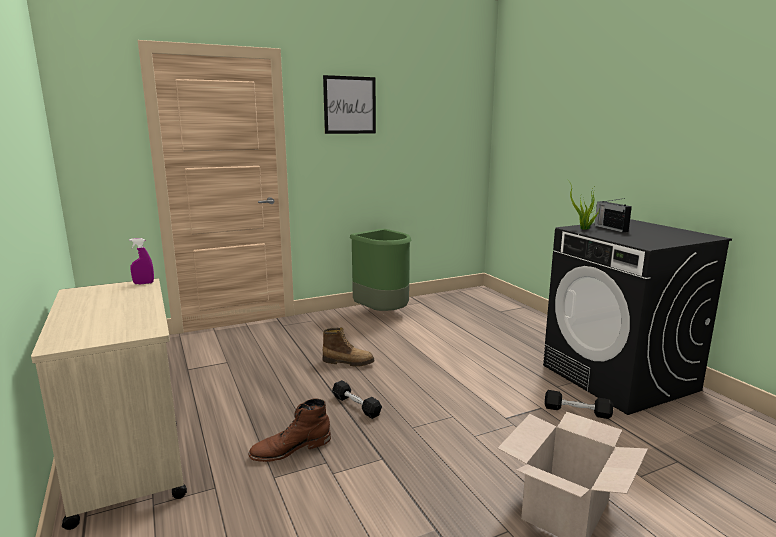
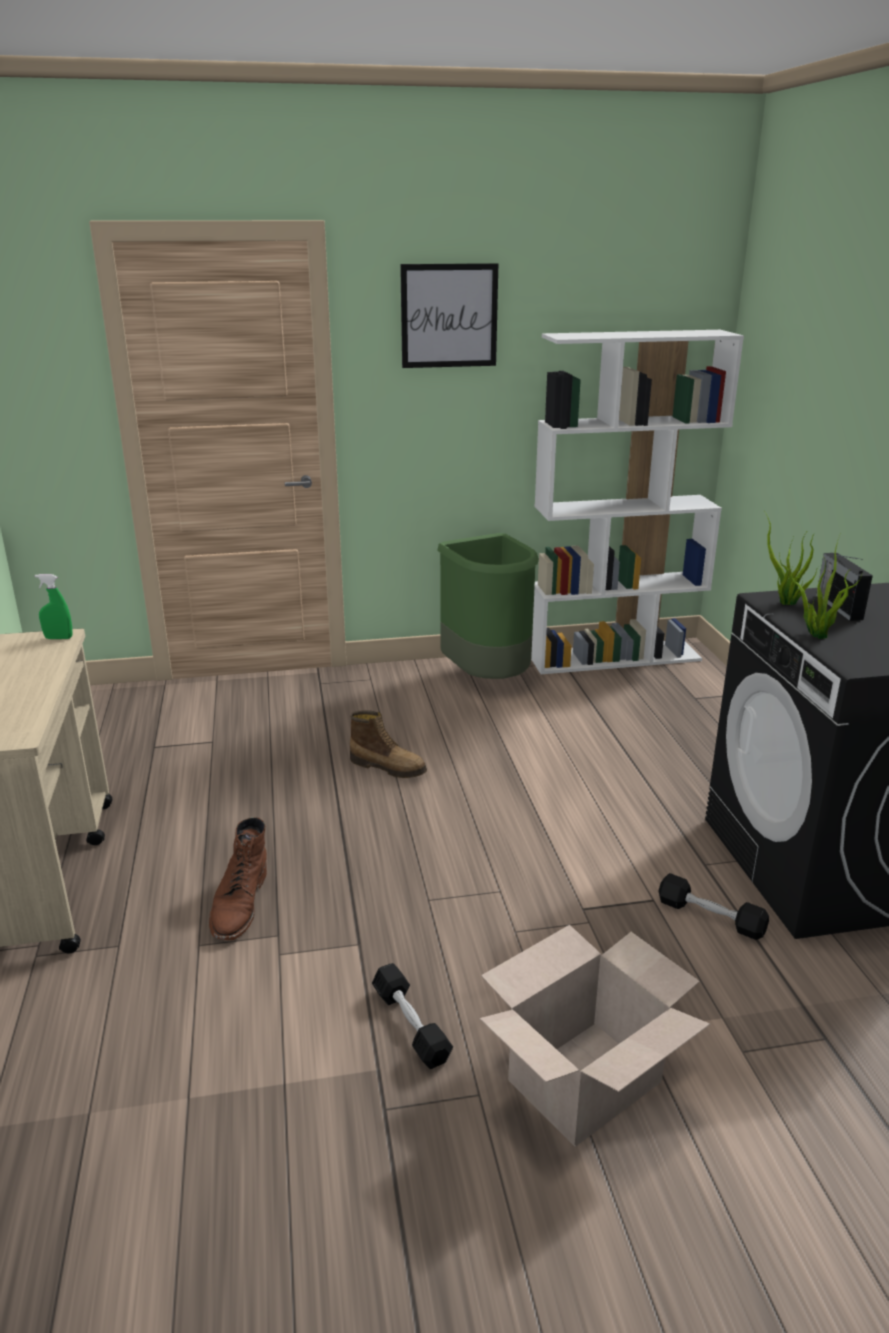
camera: 15 degrees right, 10 degrees up
purple spray bottle [129,238,154,284] -> green spray bottle [35,574,72,639]
brown boot [248,398,331,462] -> brown boot turned 75 degrees counterclockwise [209,817,267,941]
black dumbbell [332,380,382,419] -> black dumbbell moved to [372,963,453,1069]
none -> white bookcase [531,330,744,674]
none -> potted plant [791,534,862,639]

